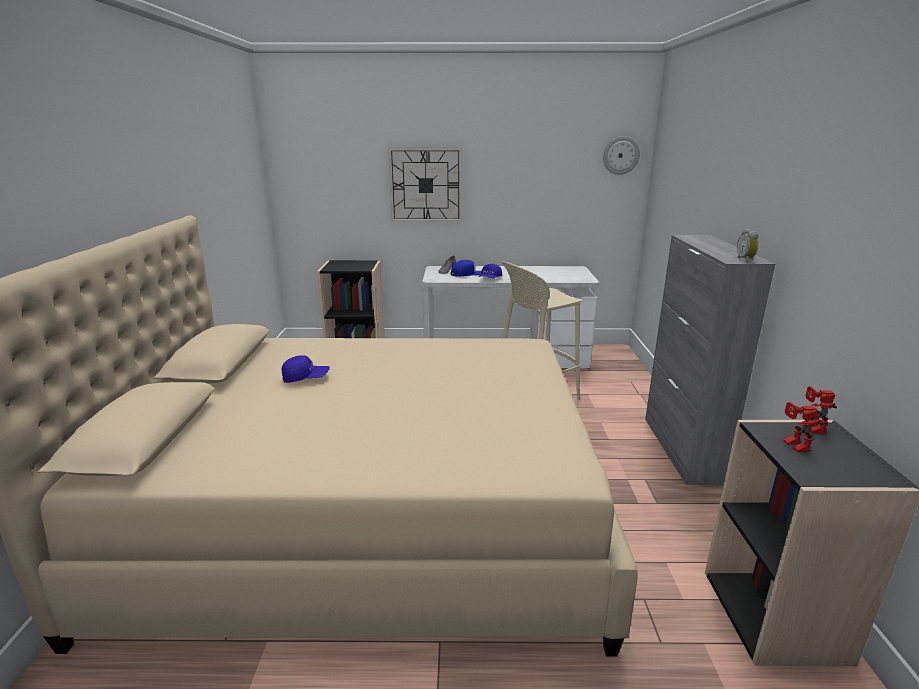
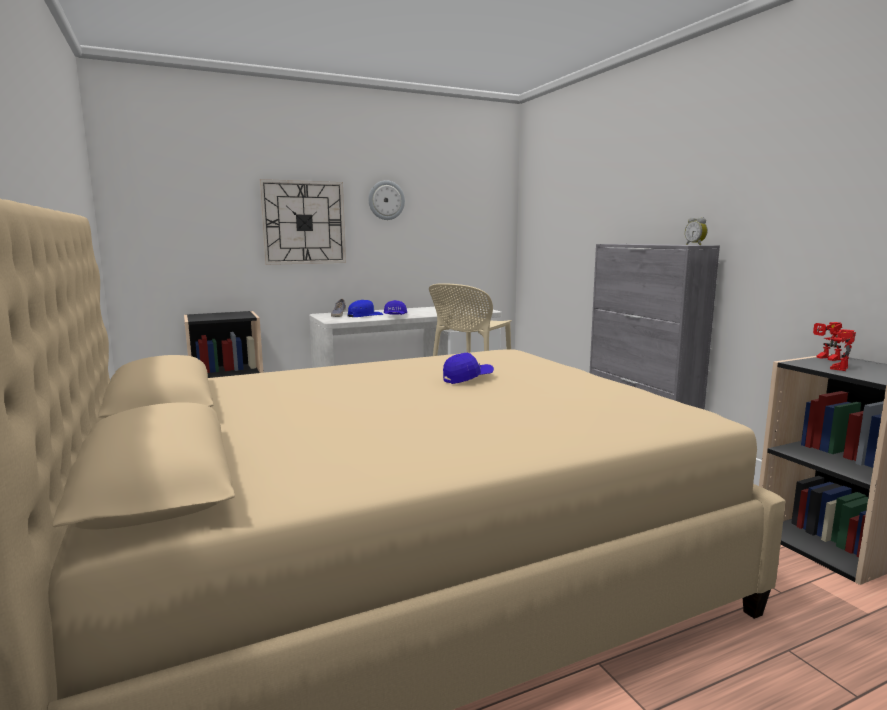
camera: 25 degrees left, 10 degrees down
blue cap [282,355,330,383] -> blue cap moved to [443,353,494,384]
wall clock [603,136,640,175] -> wall clock moved to [369,180,405,220]
toy robot [783,402,823,452] -> toy robot turned 75 degrees clockwise [824,329,856,371]

